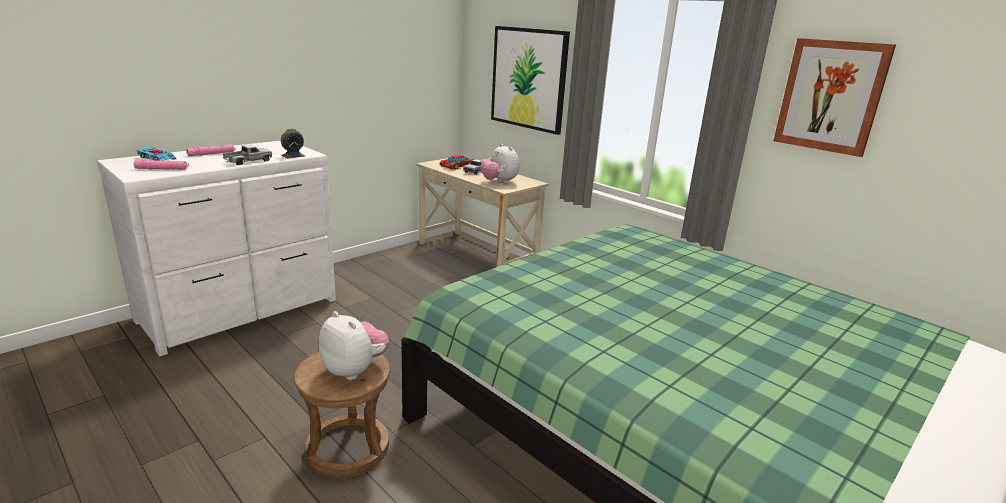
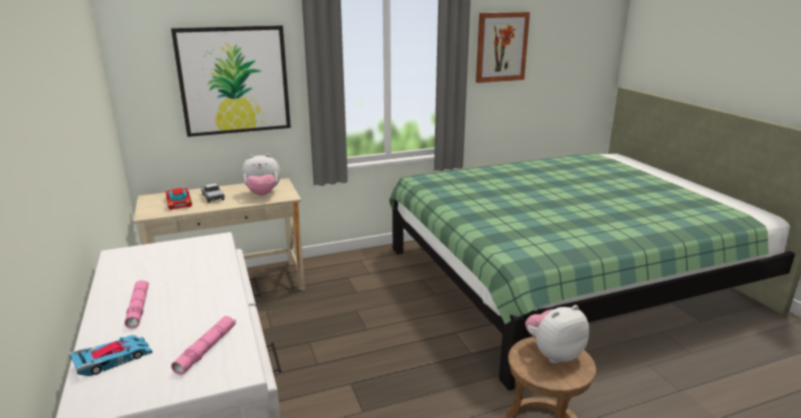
camera: 65 degrees left, 0 degrees up
toy truck [223,145,272,165] -> none
alarm clock [281,129,305,158] -> none

